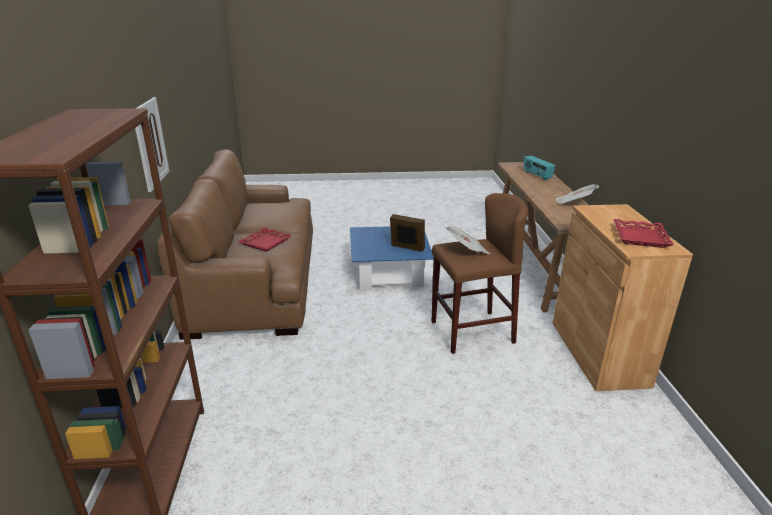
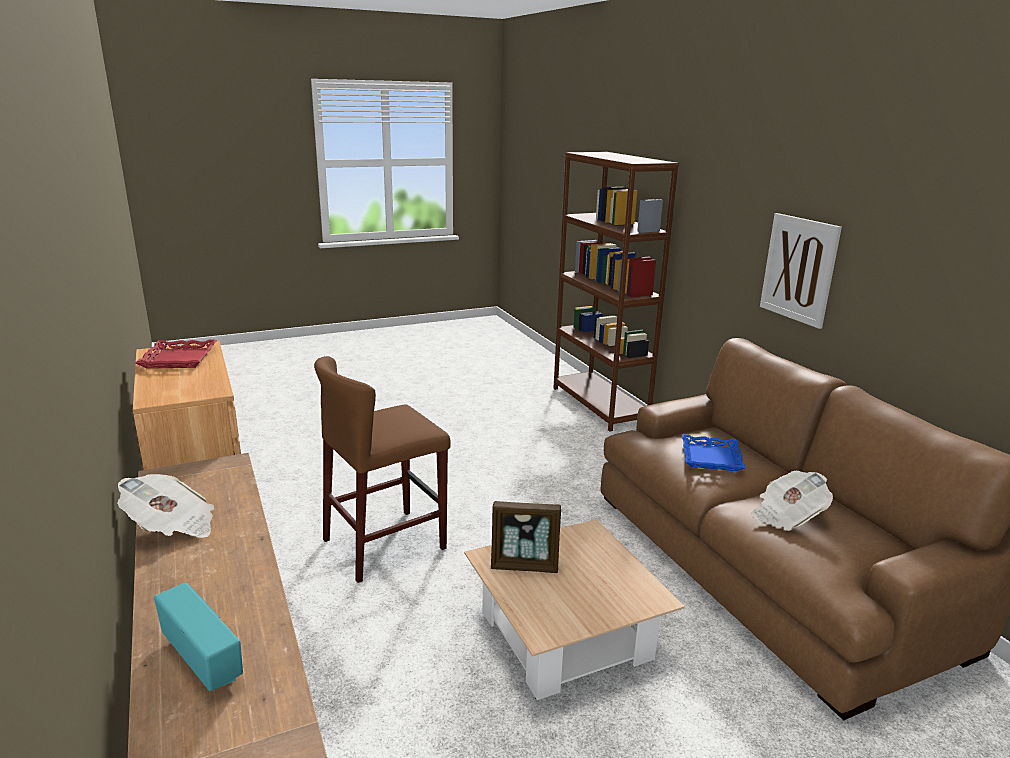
camera: 160 degrees right, 5 degrees down
red tray [238,227,292,252] -> blue tray [682,434,746,471]
blue coffee table [350,226,434,289] -> beige coffee table [464,519,685,700]
newspaper [445,226,490,254] -> newspaper moved to [751,470,833,531]

